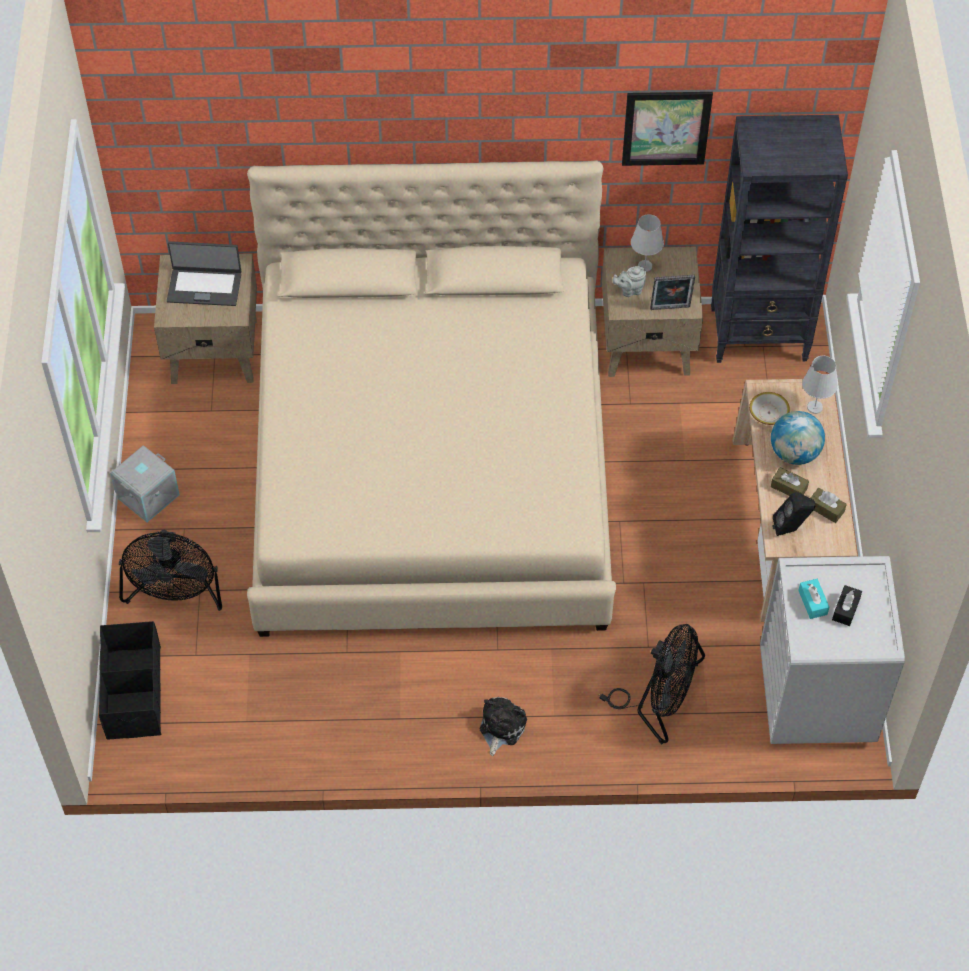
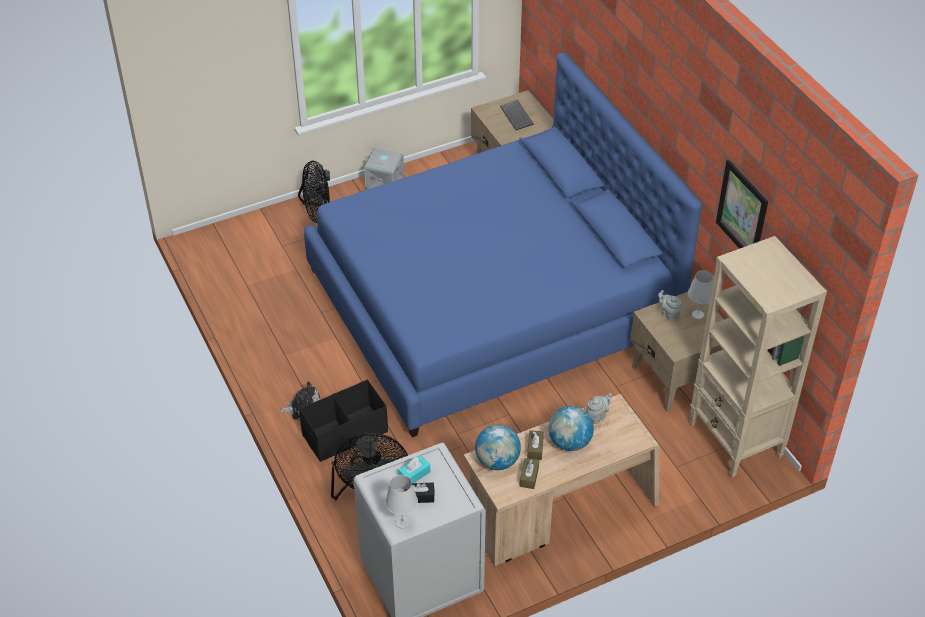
camera: 65 degrees right, 10 degrees down
black storage box [99,621,161,740] -> black storage box moved to [299,379,388,462]
laptop [167,241,241,306] -> keyboard [500,100,534,130]
beige bed [247,160,616,637] -> blue bed [304,53,702,437]
picture frame [650,275,695,310] -> none
black bookcase [711,115,848,363] -> beige bookcase [689,236,827,478]
bowl [749,392,790,425] -> grey teapot [586,393,612,424]
black speaker [773,492,815,536] -> globe [475,424,521,470]
white table lamp [802,356,838,414] -> white table lamp moved to [385,475,418,529]

